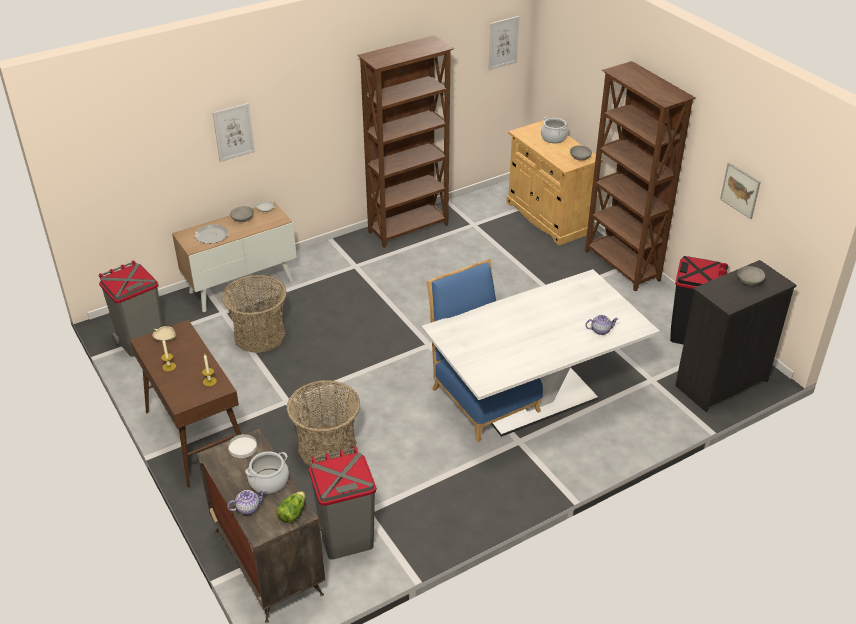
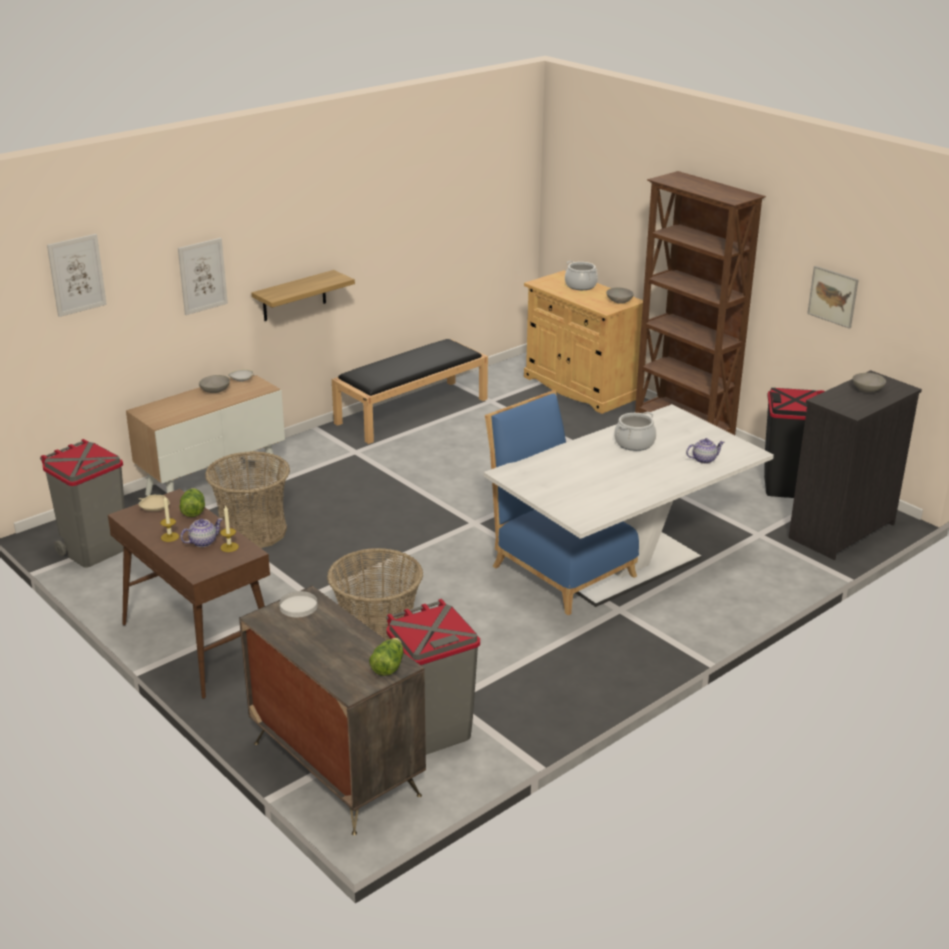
camera: 10 degrees left, 10 degrees down
plate [195,224,229,244] -> none
teapot [227,489,266,515] -> teapot moved to [180,518,223,547]
cooking pot [245,451,289,494] -> cooking pot moved to [614,412,656,451]
brown bookcase [357,35,454,248] -> black bench [332,339,488,444]
picture [488,16,520,70] -> picture moved to [47,234,107,317]
none -> lettuce [179,488,205,517]
none -> shelf [251,270,355,321]

